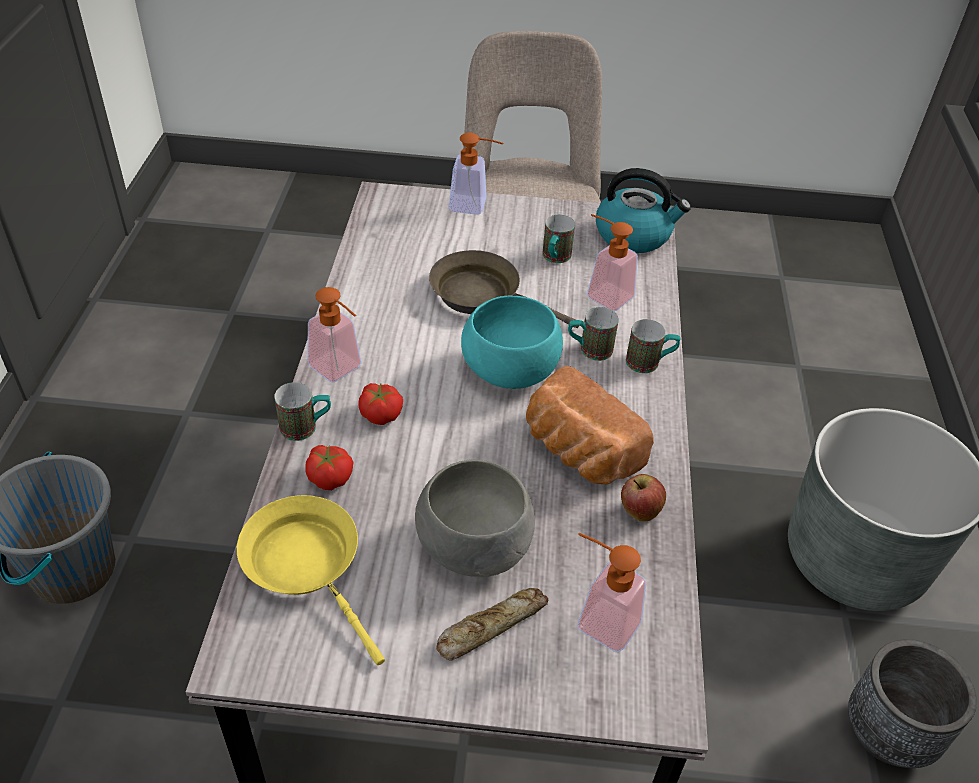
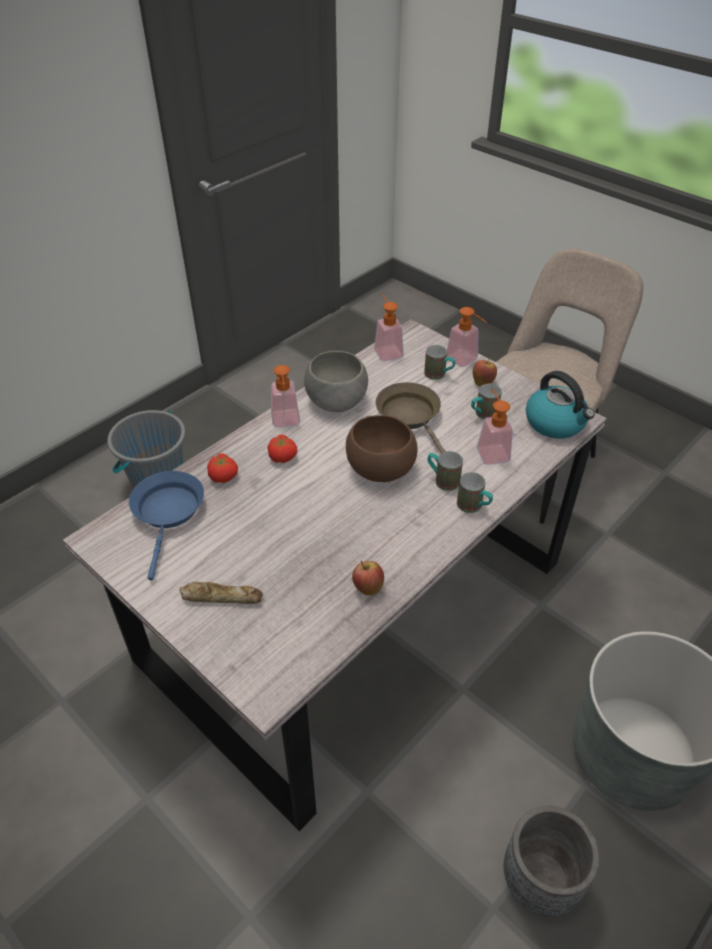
camera: 40 degrees right, 0 degrees up
yellow frying pan [237,495,385,665] -> blue frying pan [129,471,204,581]
mug [274,382,331,441] -> mug moved to [424,345,455,380]
grey bowl [415,459,535,577] -> grey bowl moved to [304,351,368,412]
turquoise bowl [461,296,563,389] -> brown bowl [346,415,418,482]
bread [526,366,654,484] -> none
soap dispenser [577,533,646,652] -> soap dispenser moved to [374,294,404,361]
none -> apple [473,357,497,387]

